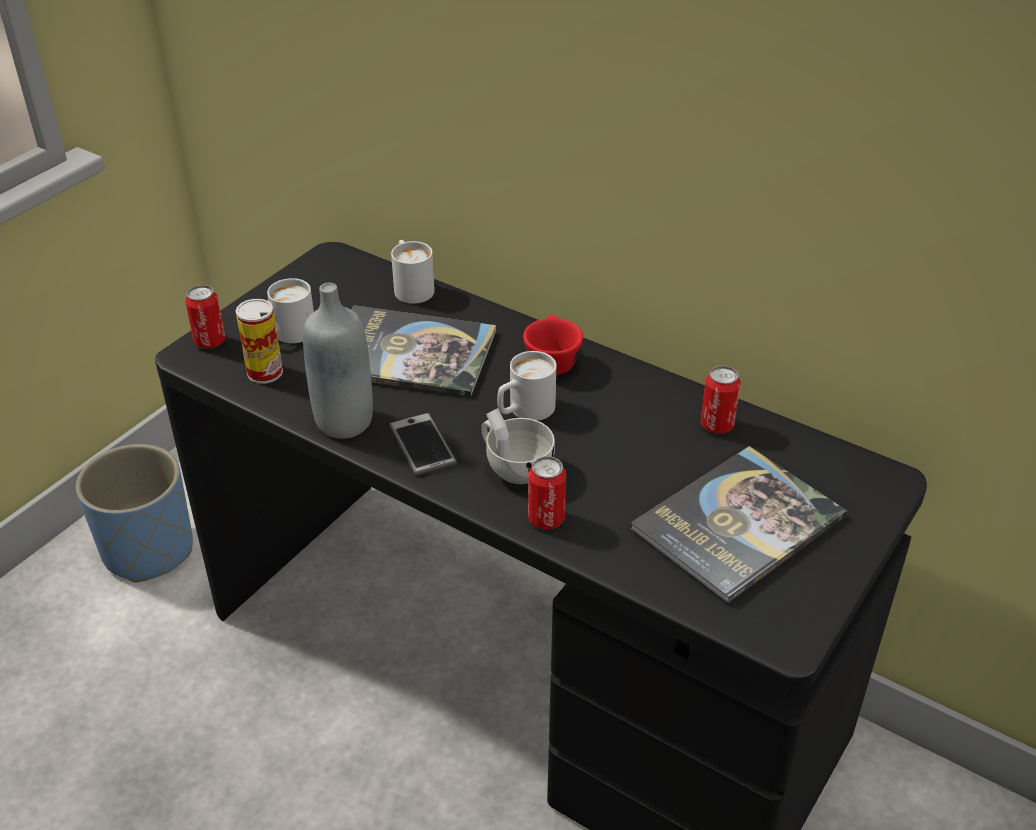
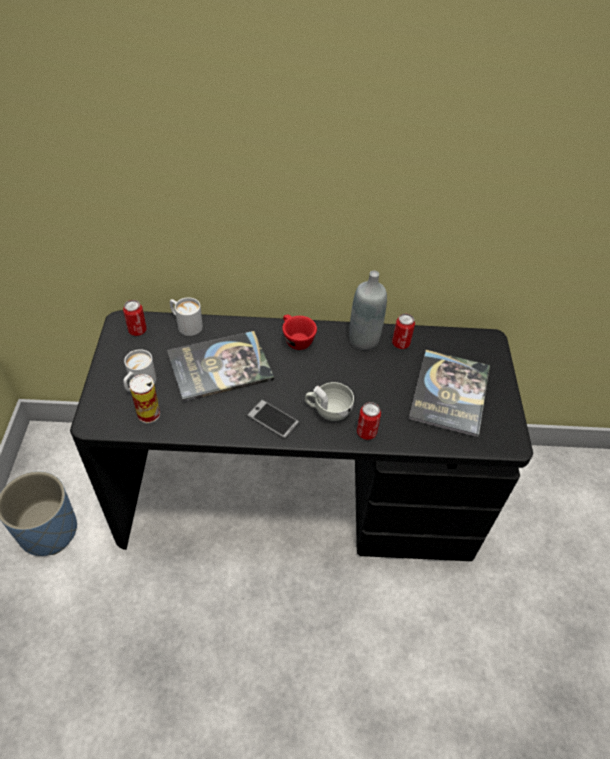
camera: 35 degrees left, 10 degrees up
can [185,285,226,349] -> can moved to [123,300,147,336]
grey bottle [303,282,373,439] -> grey bottle moved to [349,271,387,350]
white mug [497,351,556,421] -> none

